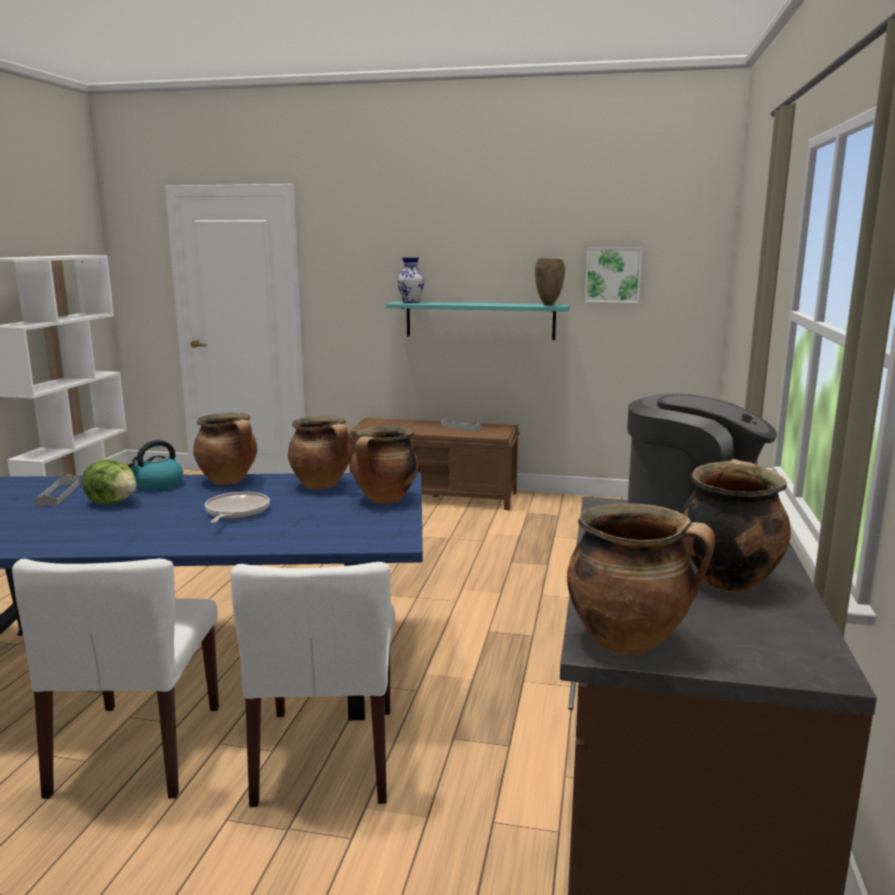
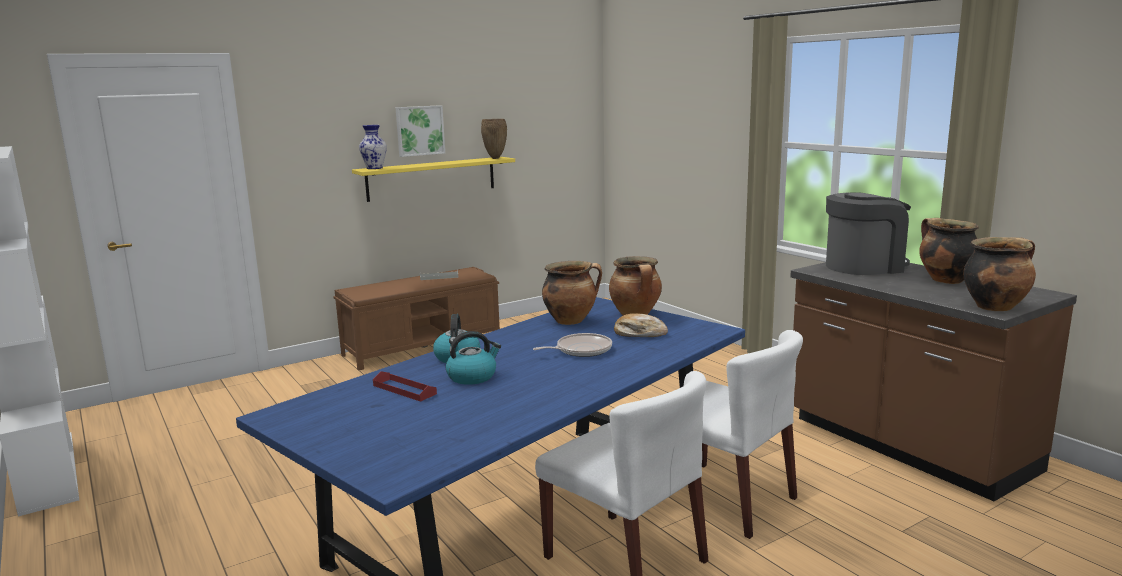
camera: 45 degrees left, 0 degrees up
grey tray [34,474,80,506] -> red tray [373,371,437,402]
lettuce [82,459,137,505] -> kettle [446,331,501,385]
cooking pot [193,413,257,485] -> none
frying pan [205,492,270,523] -> frying pan turned 105 degrees clockwise [533,333,612,357]
turquoise shelf [386,302,570,340] -> yellow shelf [352,157,515,202]
picture [585,248,642,303] -> picture moved to [395,105,445,157]
none -> bread [614,313,668,337]

